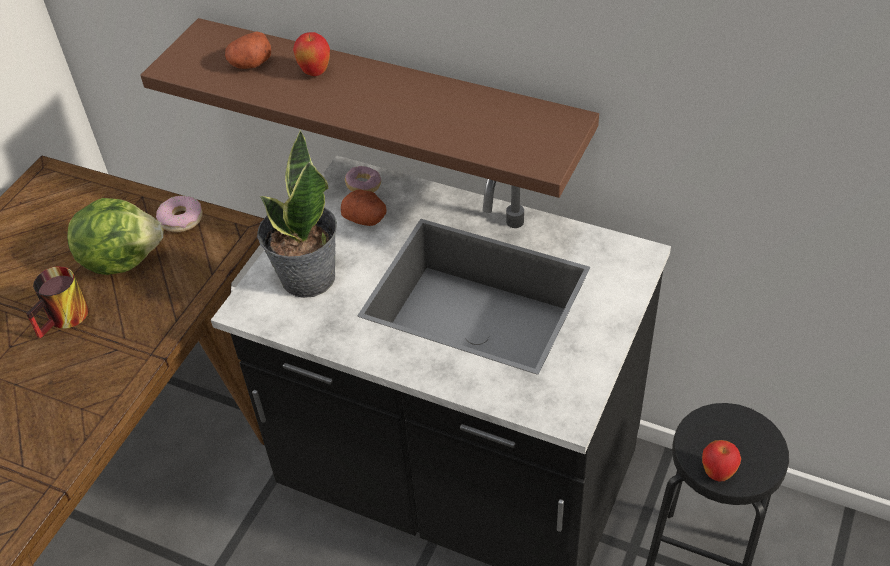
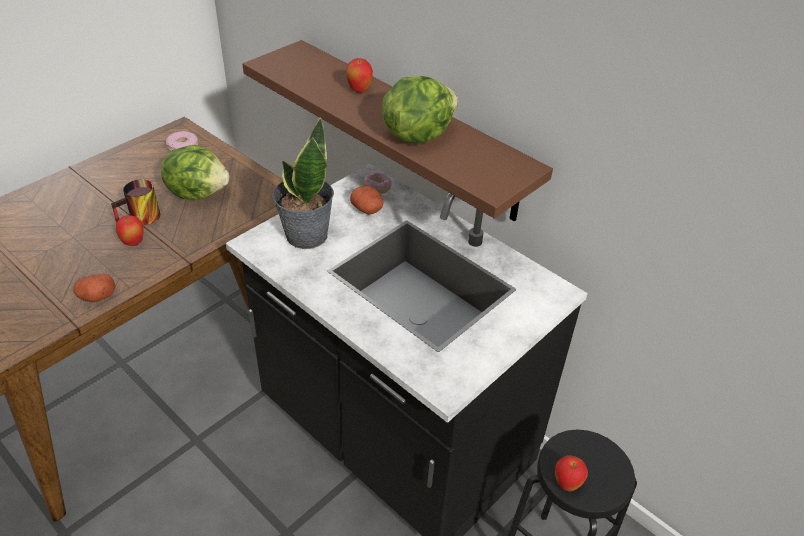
camera: 15 degrees right, 5 degrees down
donut [156,196,203,232] -> donut moved to [166,131,198,152]
potato [225,31,271,69] -> potato moved to [73,274,115,302]
none -> apple [115,215,144,246]
none -> lettuce [382,76,458,144]

